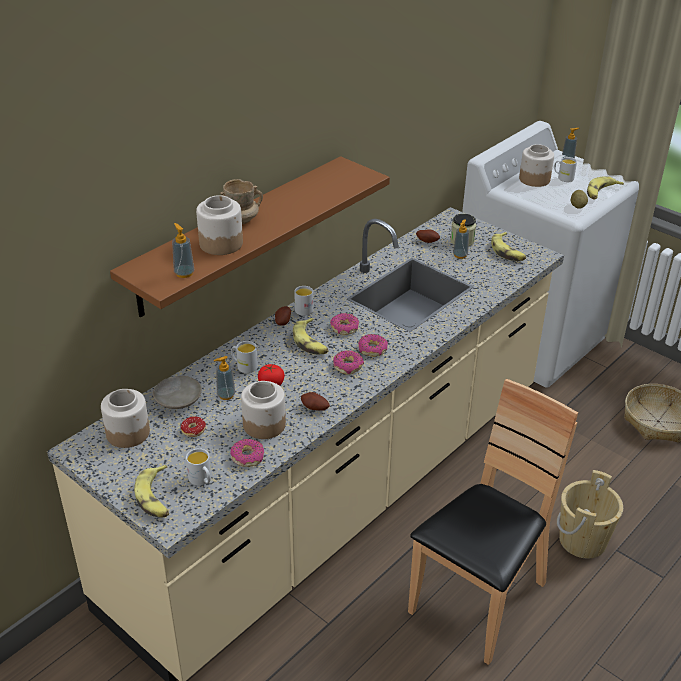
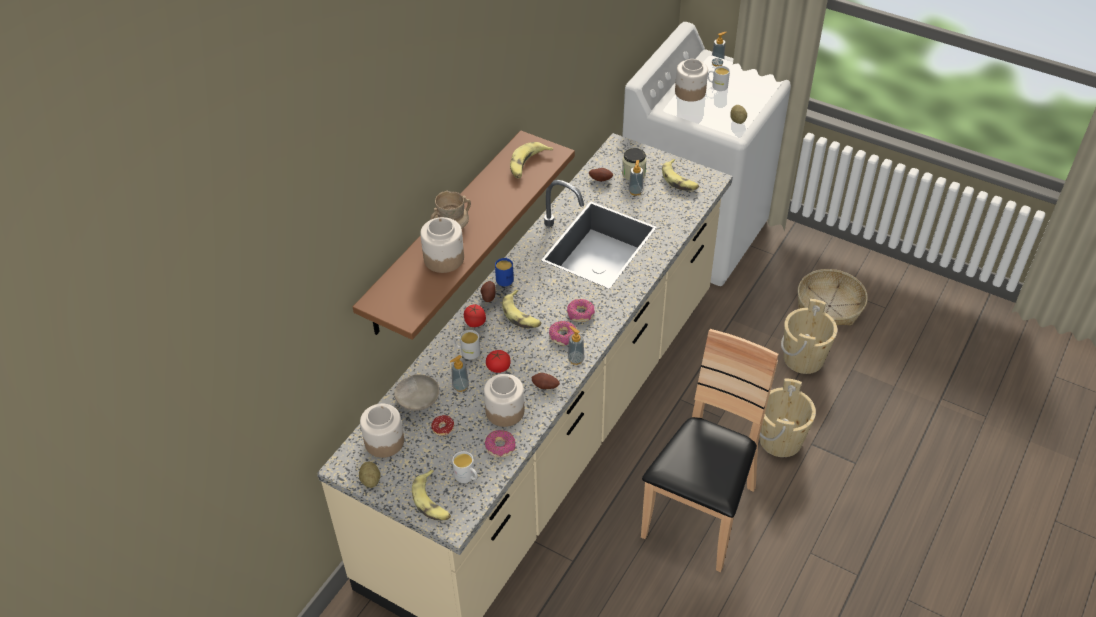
camera: 10 degrees left, 10 degrees up
soap dispenser [172,223,194,278] -> soap dispenser moved to [568,326,585,365]
white mug [294,286,313,316] -> blue mug [495,258,514,286]
donut [330,313,359,335] -> none
banana [587,176,624,200] -> banana moved to [510,142,553,178]
none -> potato [359,461,381,488]
none -> tomato [464,305,486,327]
none -> beige bucket [781,299,837,374]

